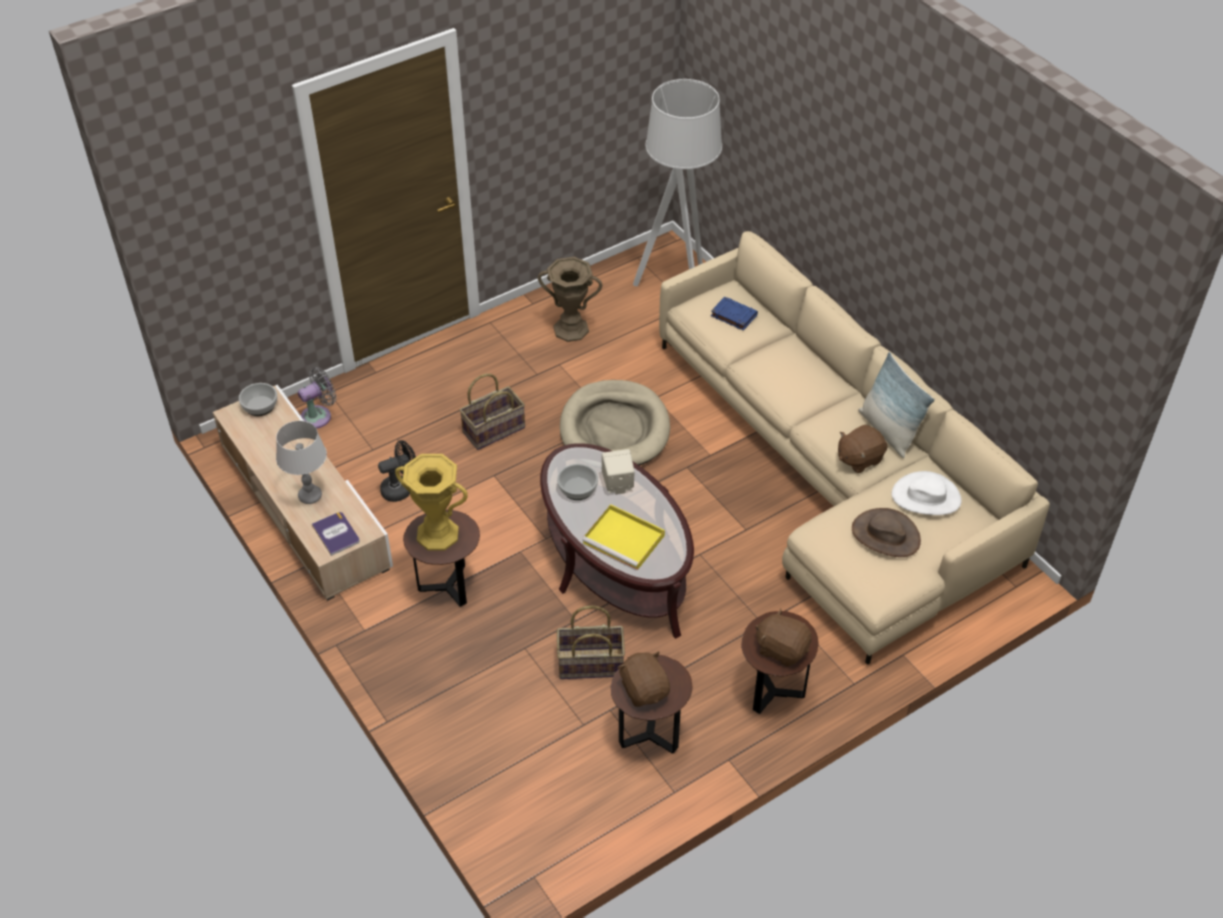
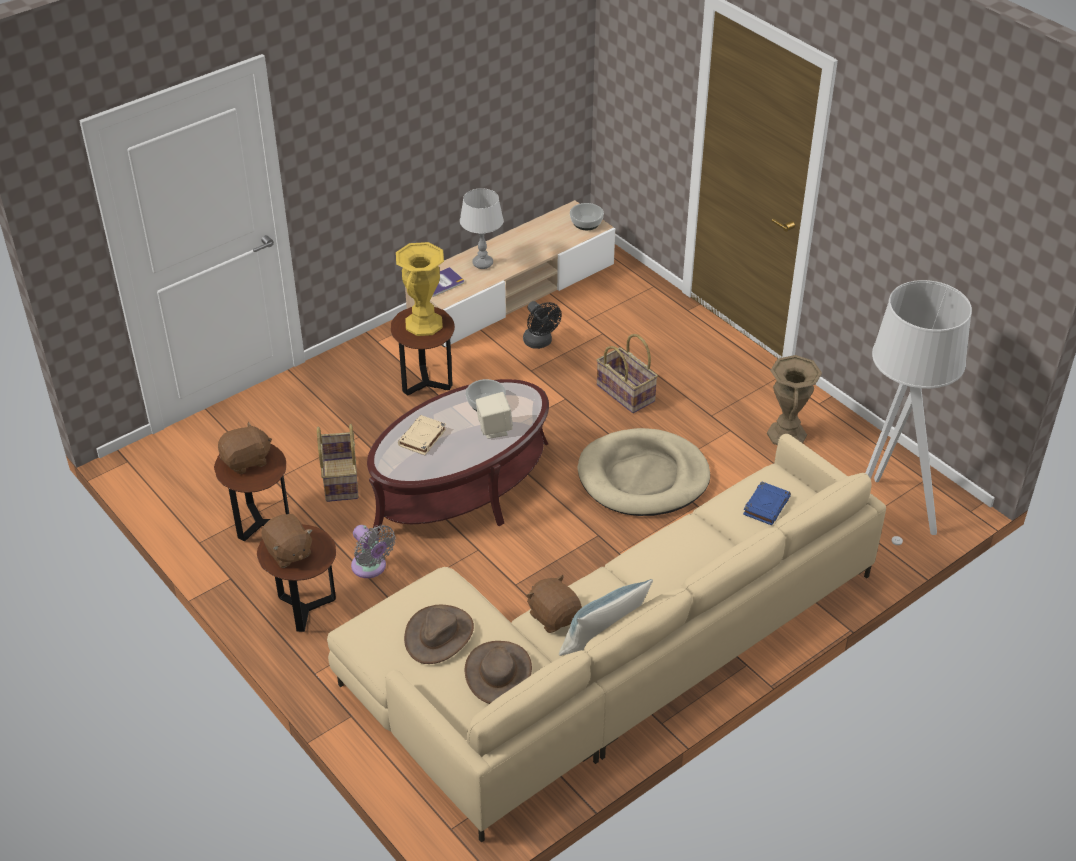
camera: 85 degrees right, 5 degrees down
grey fan [298,367,336,428] -> grey fan moved to [351,525,396,578]
yellow tray [582,504,665,570] -> beige book [398,415,446,455]
brown plush toy [755,608,812,667] -> brown plush toy turned 120 degrees clockwise [262,514,313,568]
white hat [892,471,962,515] -> brown hat [465,641,532,704]

